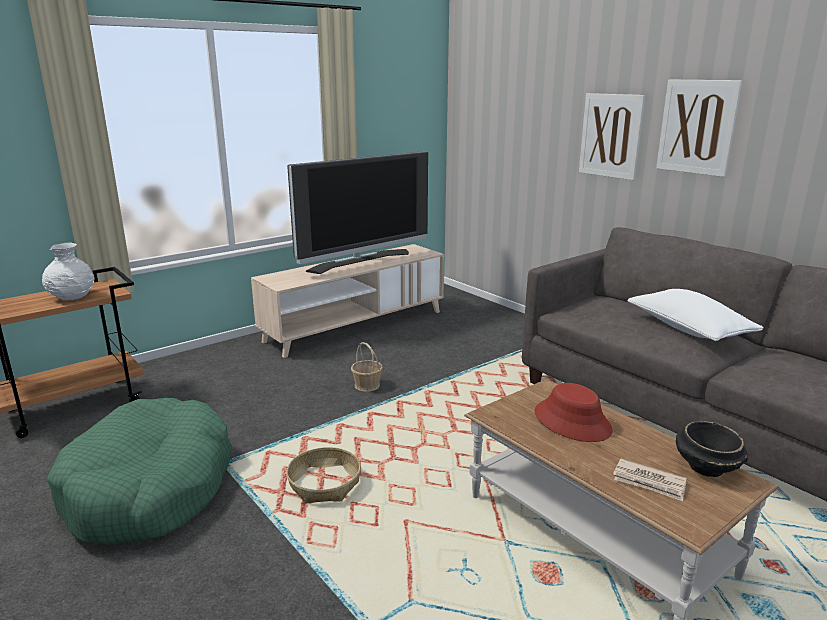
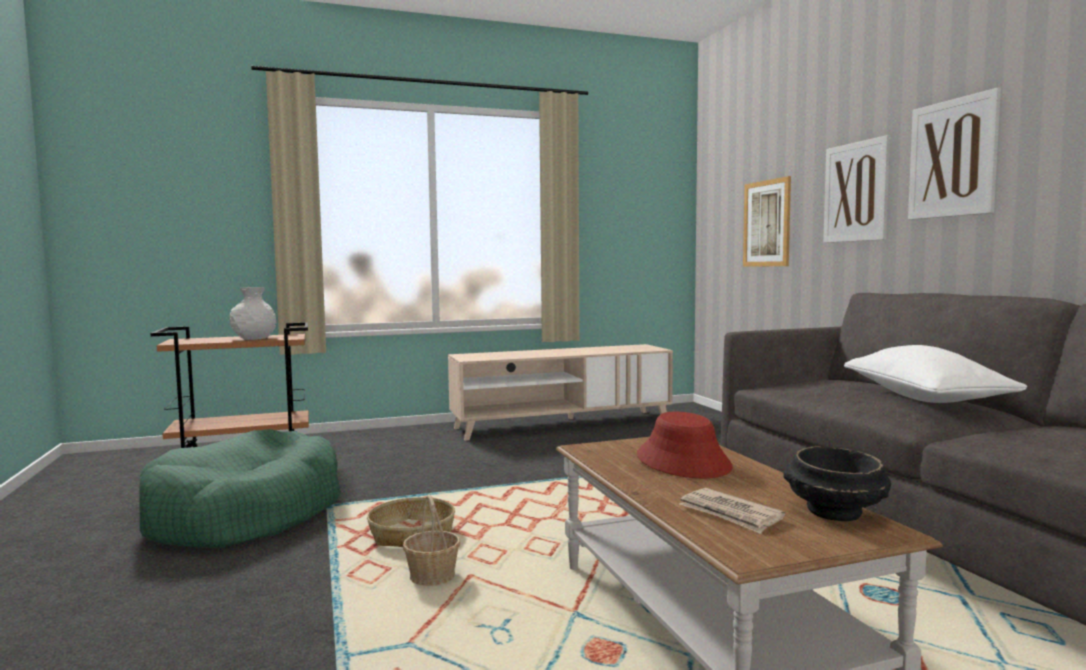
camera: 20 degrees right, 15 degrees down
television [287,151,428,274] -> none
basket [351,342,383,392] -> basket moved to [403,495,460,586]
none -> picture [743,176,791,266]

